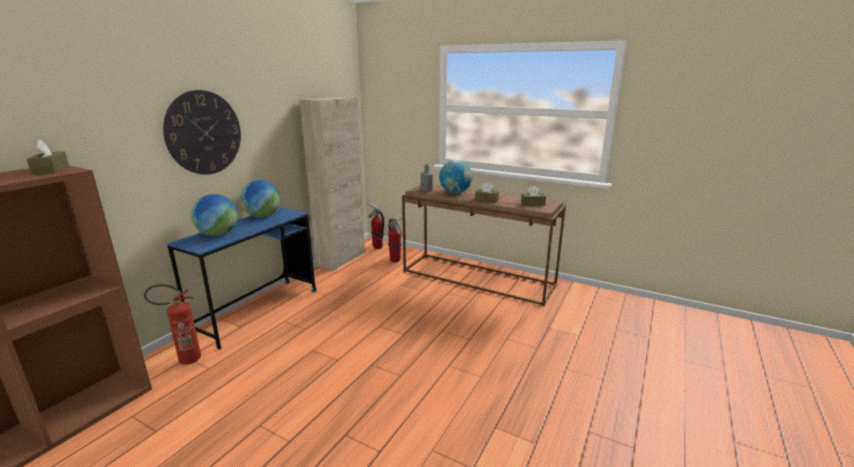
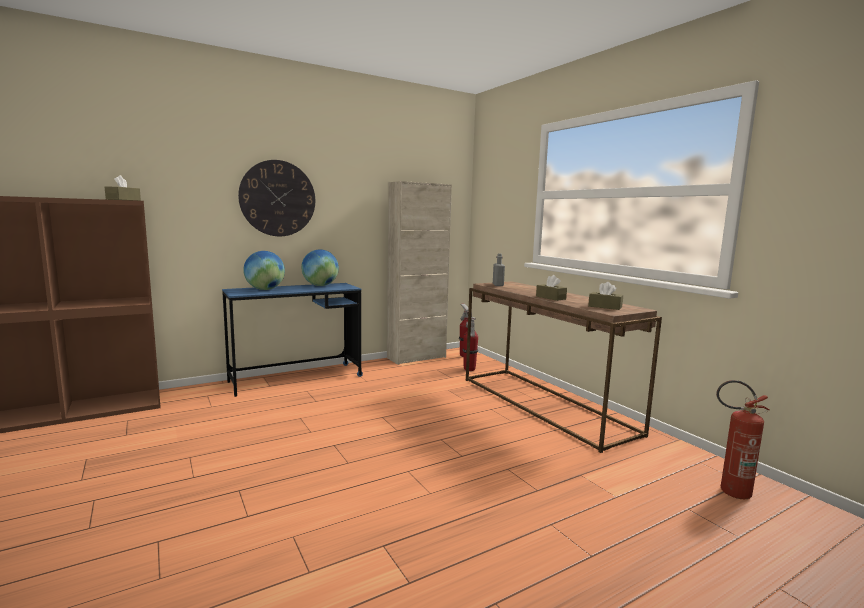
camera: 30 degrees right, 10 degrees down
fire extinguisher [144,284,201,365] -> fire extinguisher moved to [716,380,770,499]
globe [439,160,472,194] -> none

